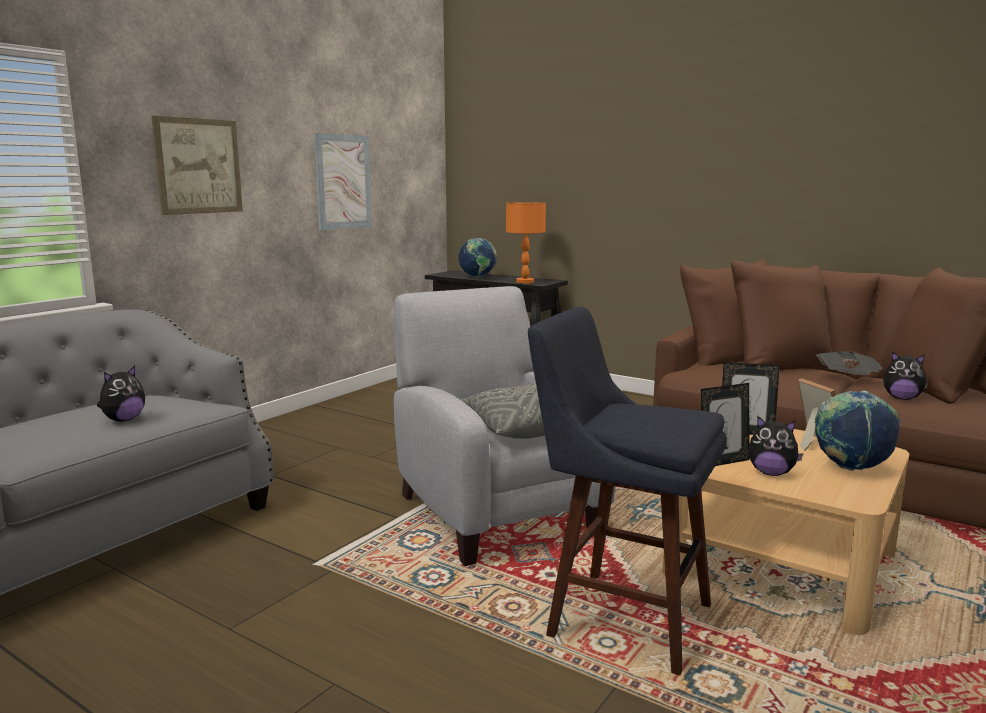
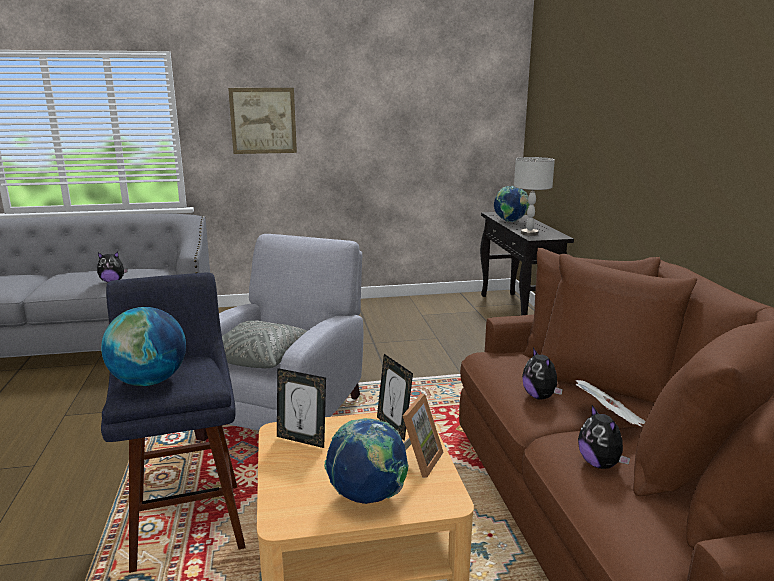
camera: 45 degrees right, 5 degrees up
picture [314,133,372,230] -> none
orange table lamp [506,202,546,284] -> grey table lamp [514,157,555,236]
plush toy [748,416,804,476] -> plush toy moved to [522,348,563,400]
none -> globe [101,307,186,386]

